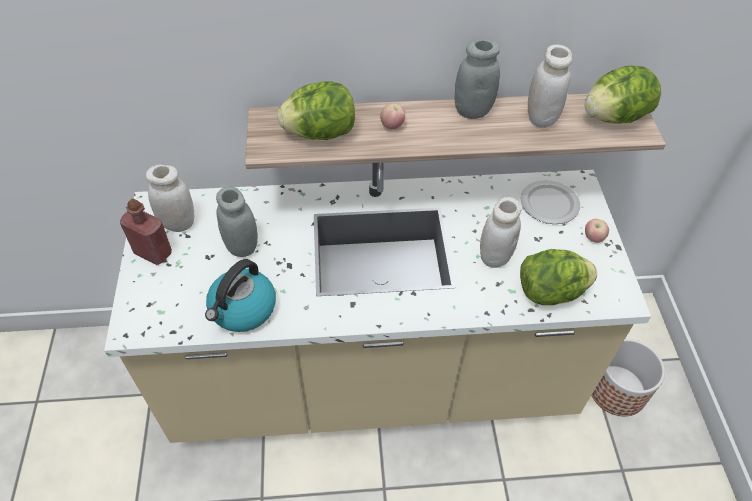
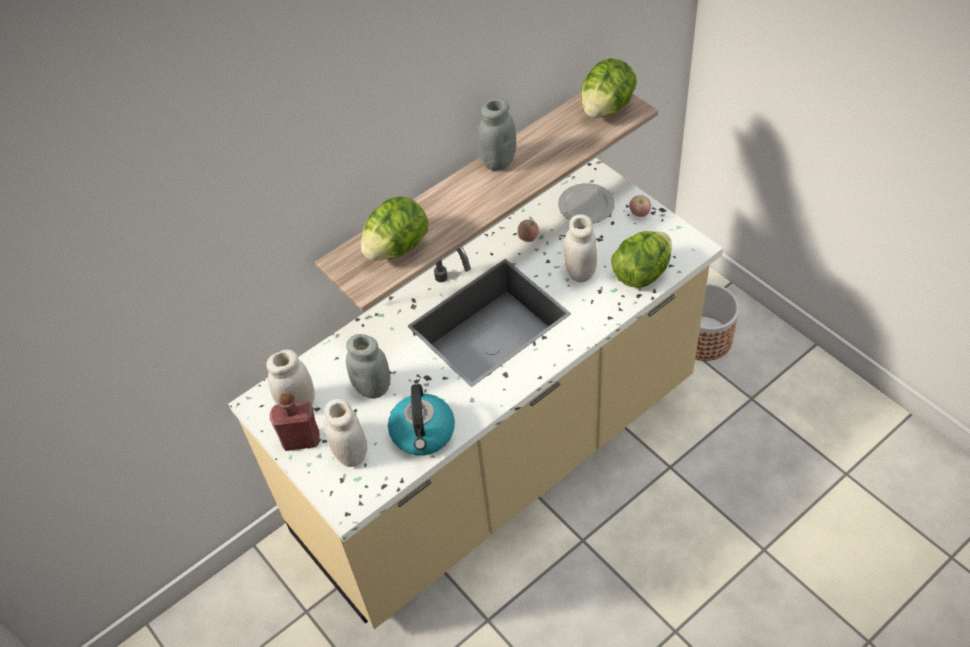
camera: 30 degrees left, 0 degrees up
apple [380,103,405,129] -> apple moved to [517,219,539,242]
white jar [528,45,572,128] -> white jar moved to [324,398,367,467]

